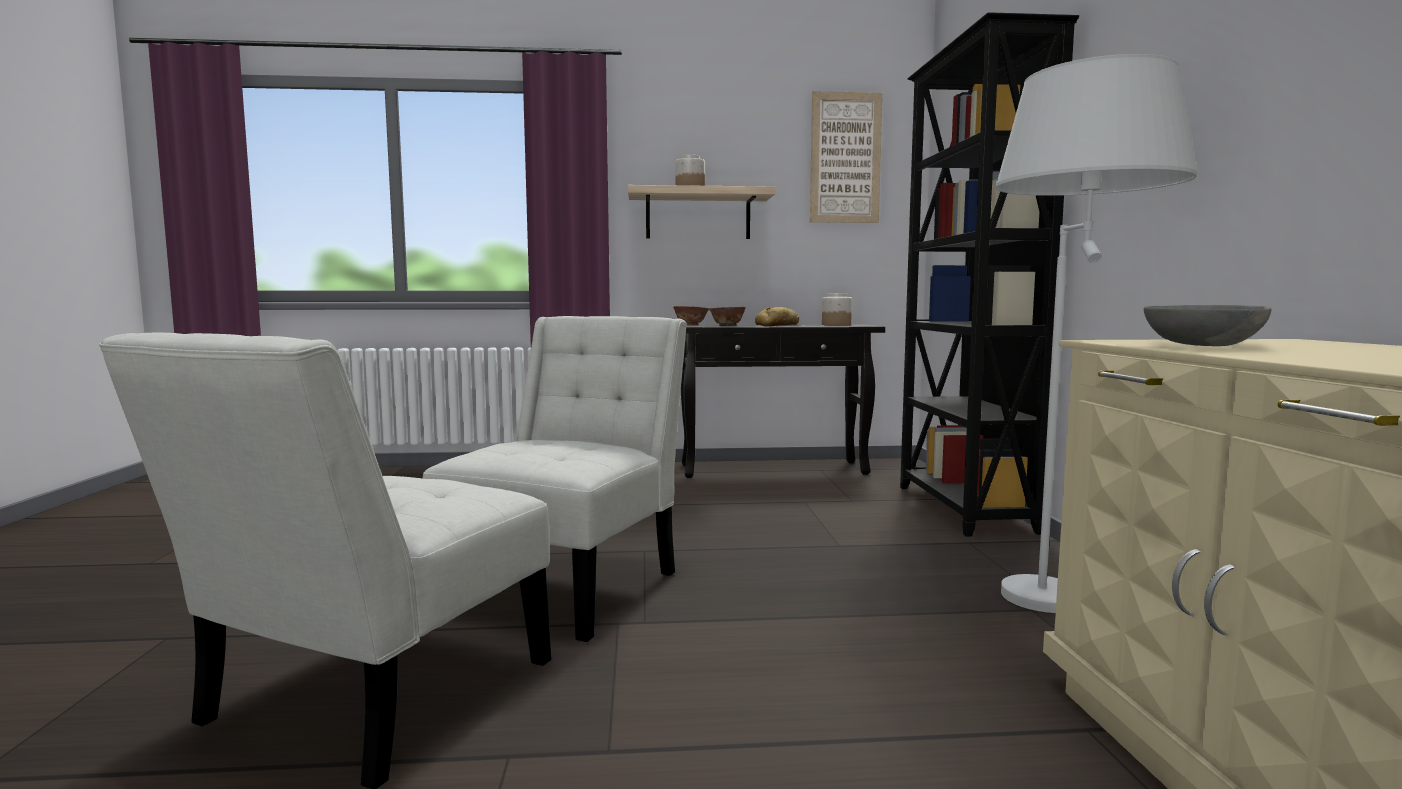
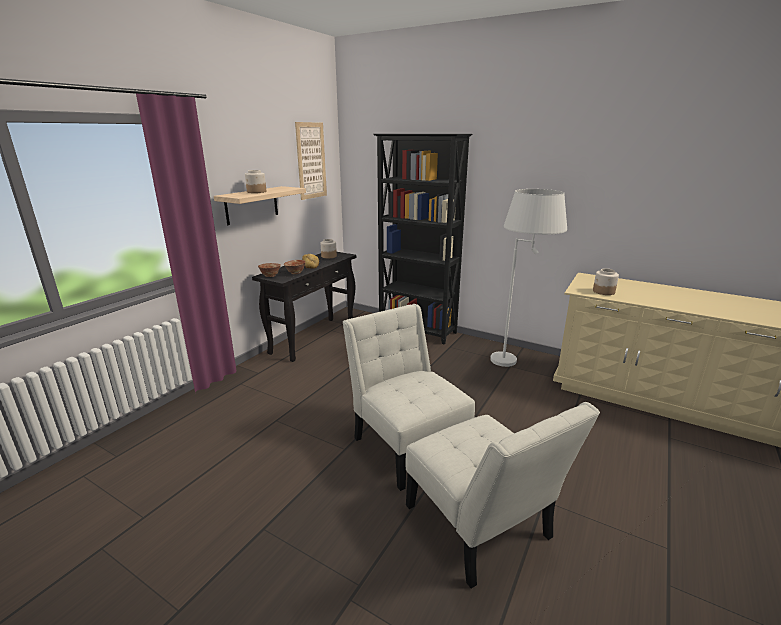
camera: 55 degrees left, 15 degrees up
grey bowl [1143,305,1271,346] -> jar [593,268,619,295]

